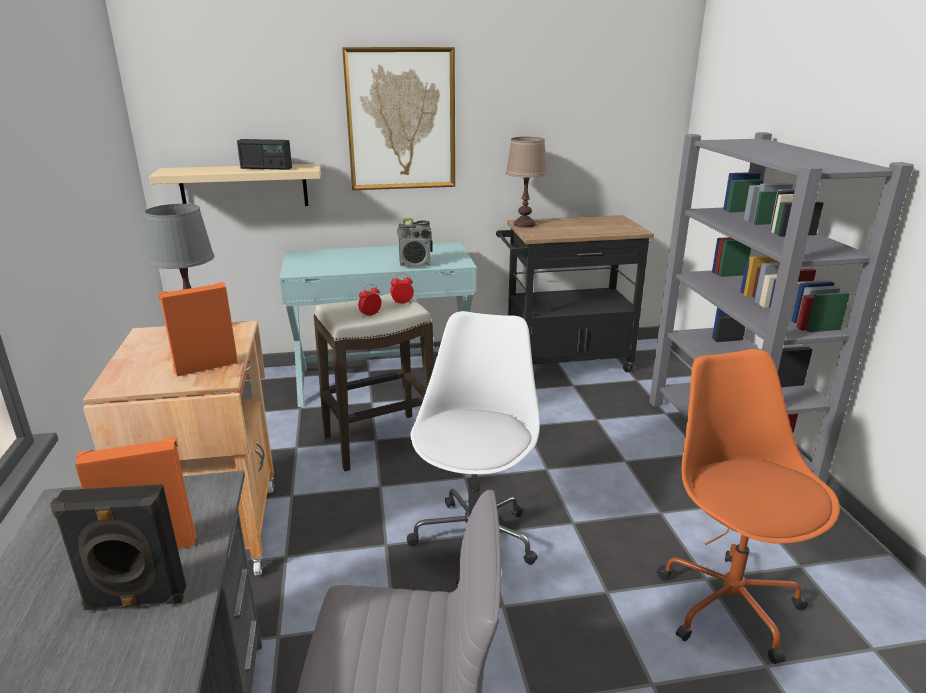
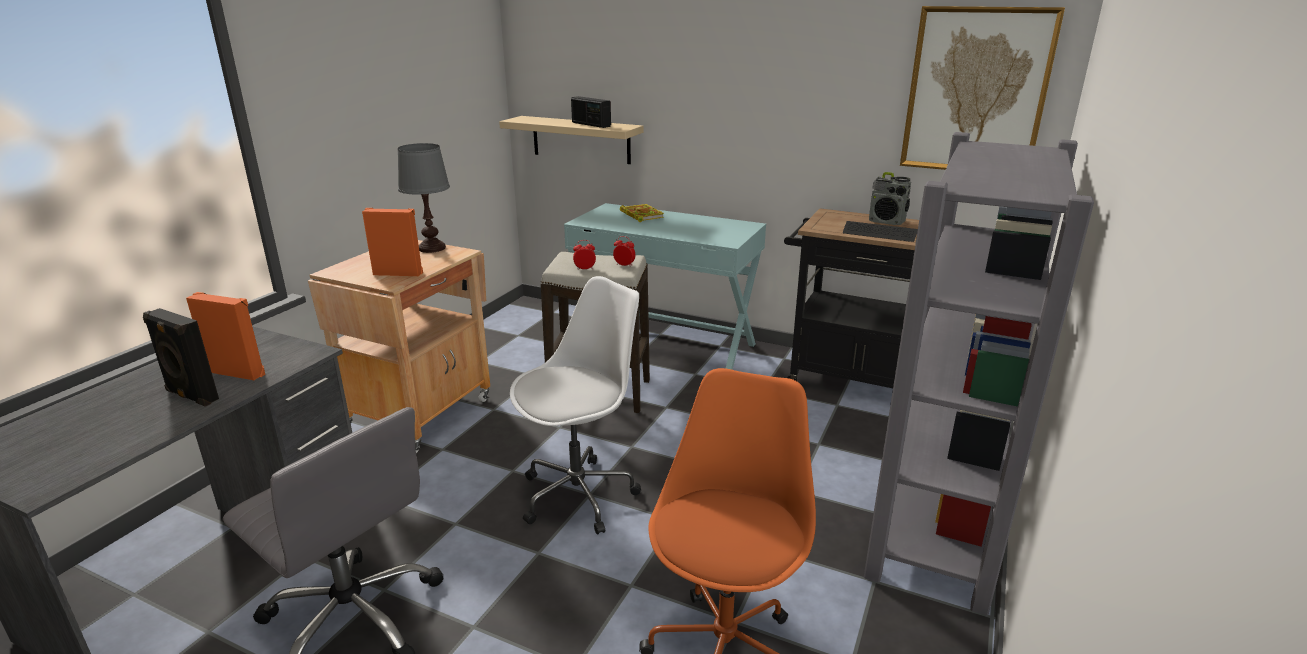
camera: 35 degrees right, 0 degrees up
picture [342,47,455,190] -> picture moved to [900,6,1065,170]
radio [397,218,433,267] -> radio moved to [869,172,911,225]
brown table lamp [506,137,547,228] -> none
none -> book [620,204,664,222]
none -> keyboard [843,221,918,242]

